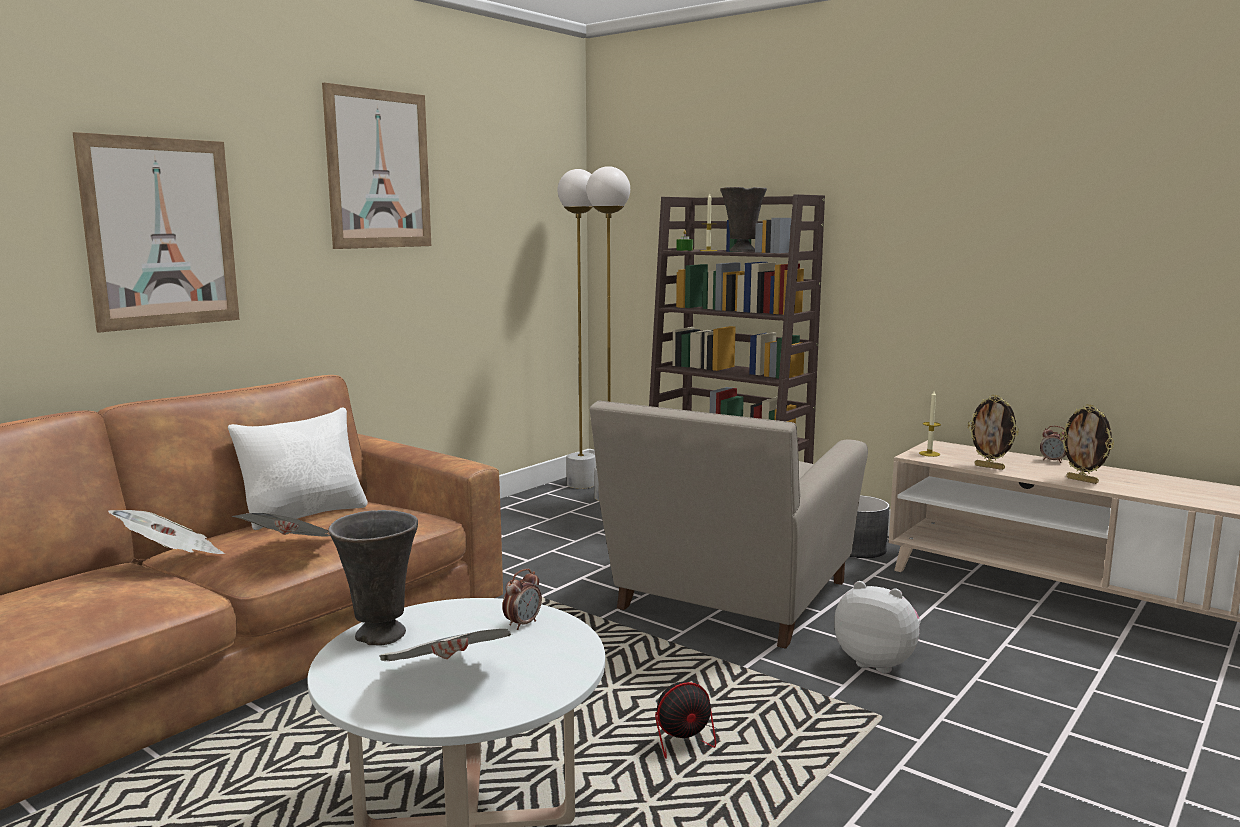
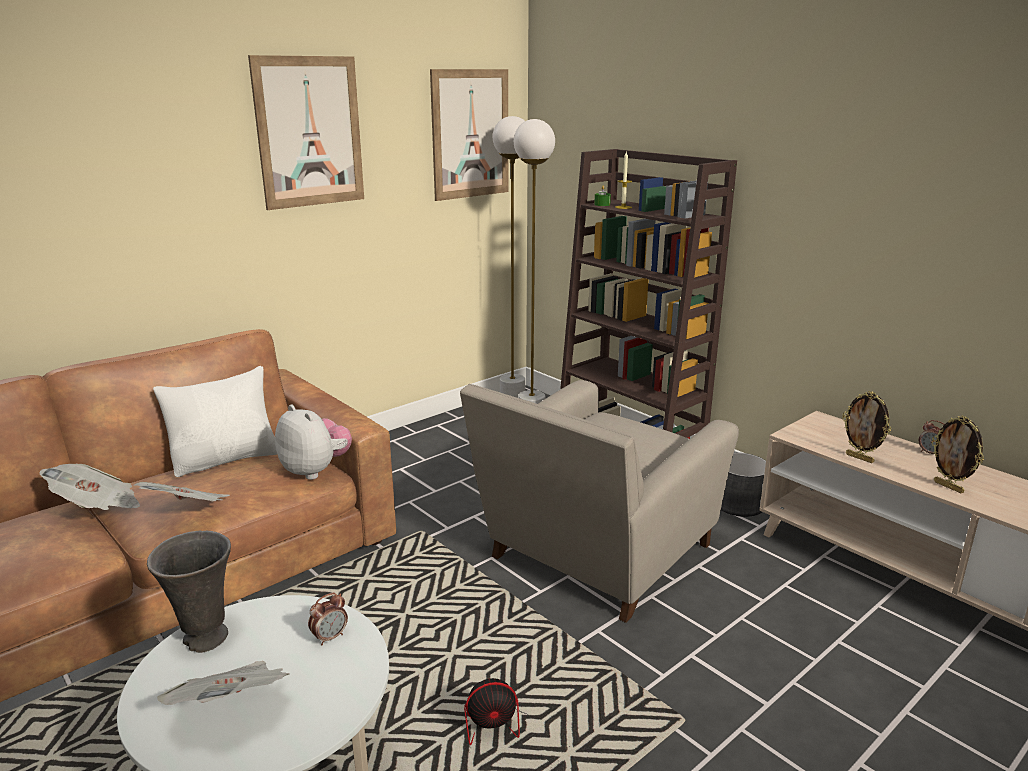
camera: 10 degrees right, 10 degrees up
picture [73,132,240,333] -> picture moved to [430,69,508,201]
grey vase [720,187,767,252] -> none
plush toy [834,581,921,673] -> plush toy moved to [275,404,352,480]
candle [919,391,941,457] -> none

